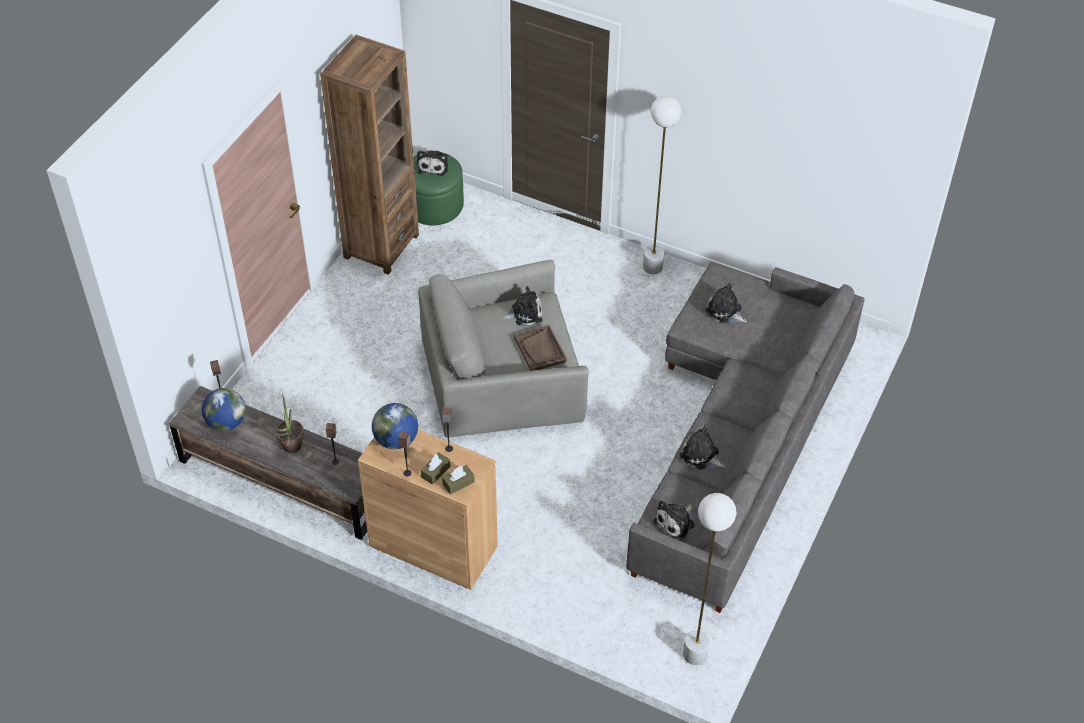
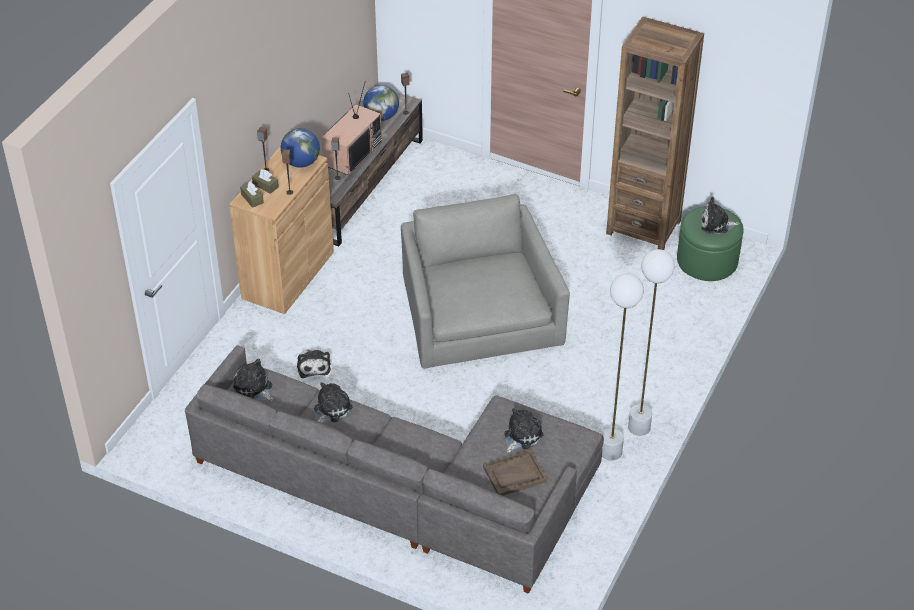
camera: 90 degrees right, 5 degrees down
potted plant [275,393,304,453] -> television [322,81,382,175]
plush toy [502,286,542,325] -> plush toy moved to [297,350,331,378]
brown tray [514,325,567,371] -> brown tray moved to [483,449,547,496]
white floor lamp [683,493,736,665] -> white floor lamp moved to [602,274,644,461]

